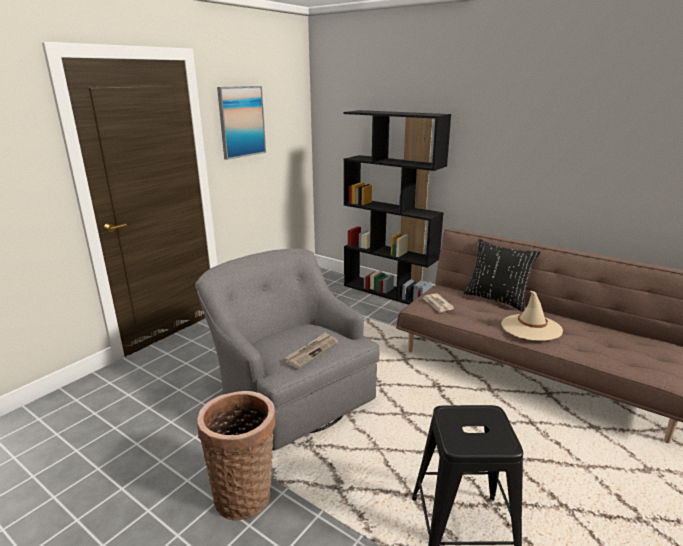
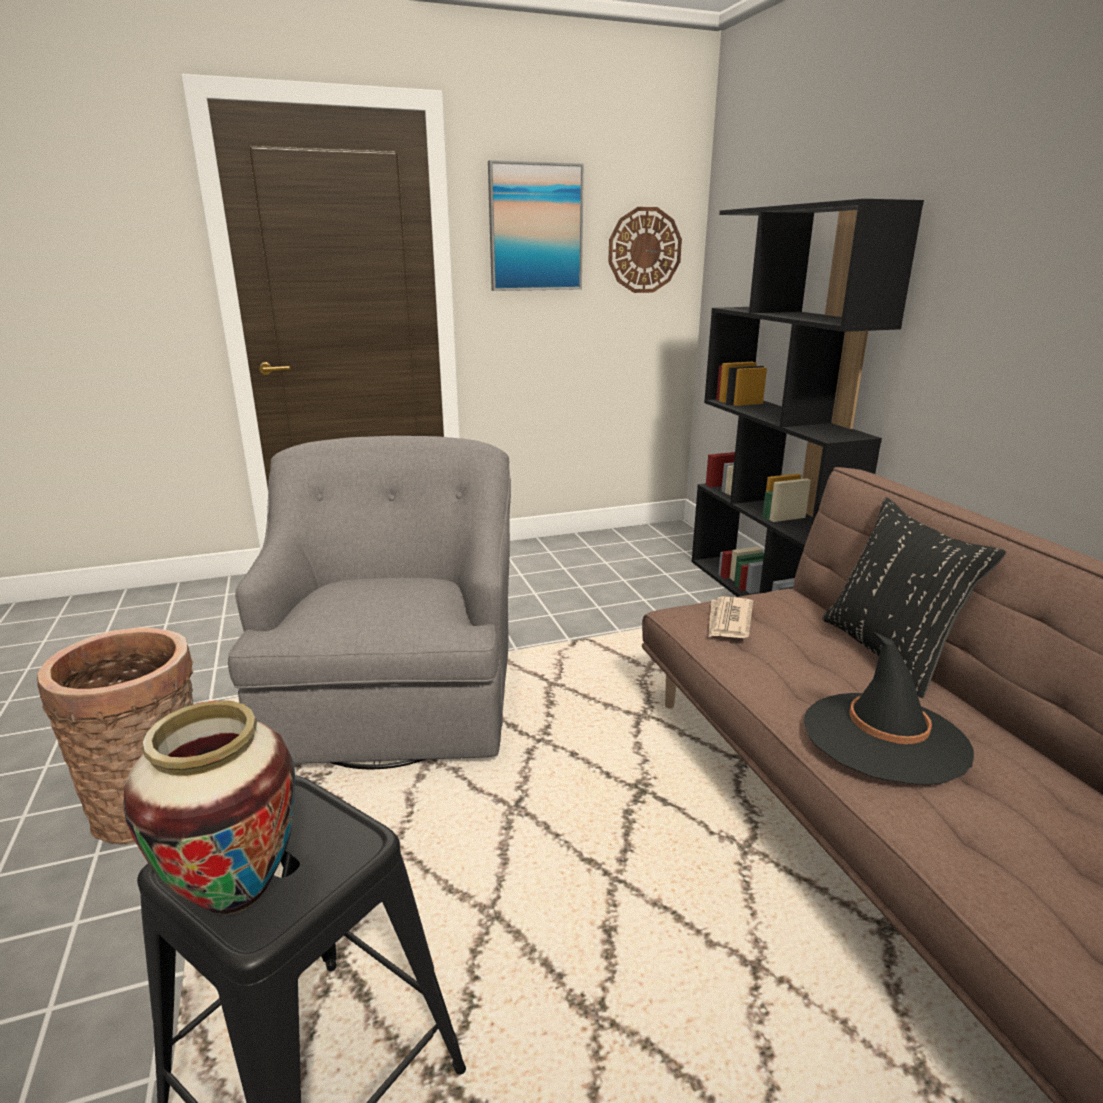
camera: 35 degrees right, 0 degrees up
newspaper [285,332,338,369] -> none
beige hat [501,290,563,341] -> black hat [804,632,974,785]
none -> vase [123,700,295,915]
none -> wall clock [608,207,682,293]

